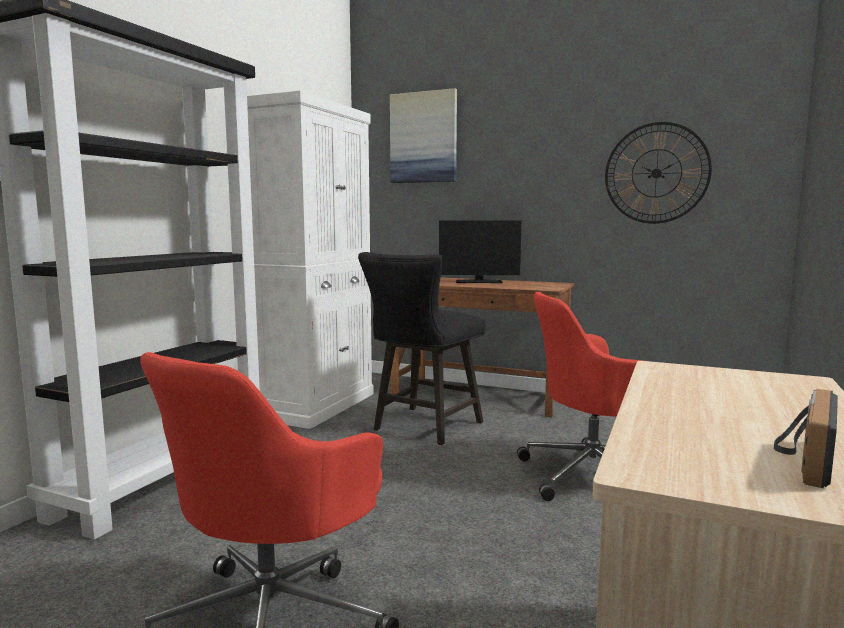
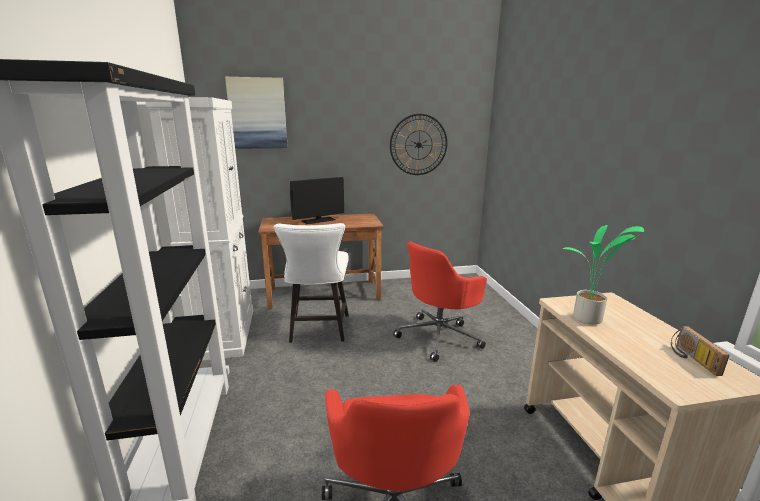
camera: 35 degrees left, 10 degrees up
black stool [358,252,486,445] -> white stool [274,223,349,343]
none -> potted plant [563,225,644,325]

